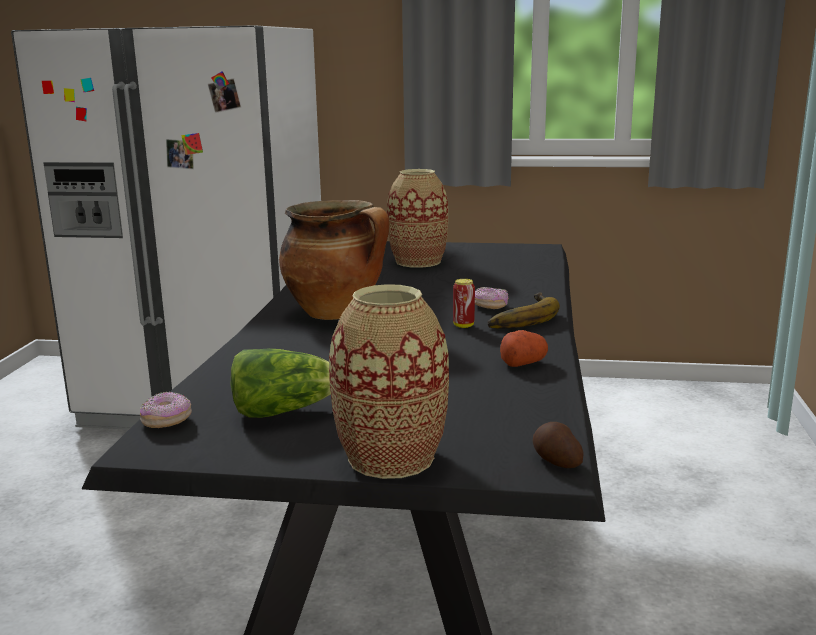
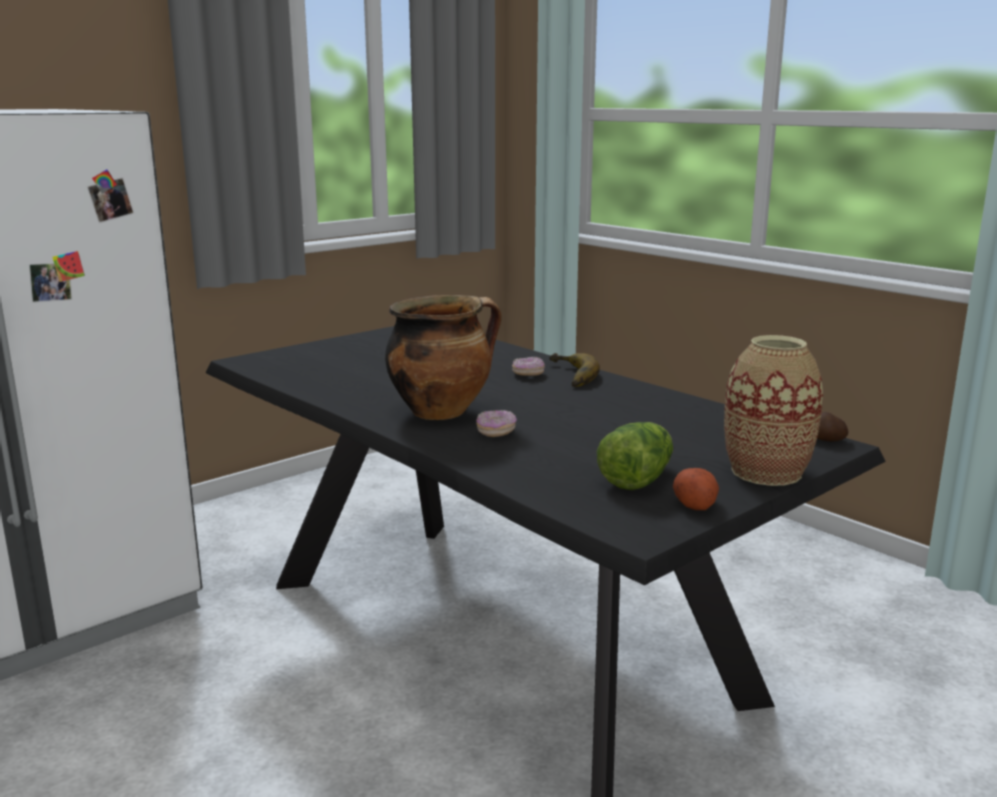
camera: 50 degrees left, 0 degrees up
donut [140,392,192,428] -> donut moved to [476,410,517,437]
vase [387,169,448,268] -> none
can [453,279,475,328] -> none
potato [500,330,548,367] -> potato moved to [673,468,719,510]

